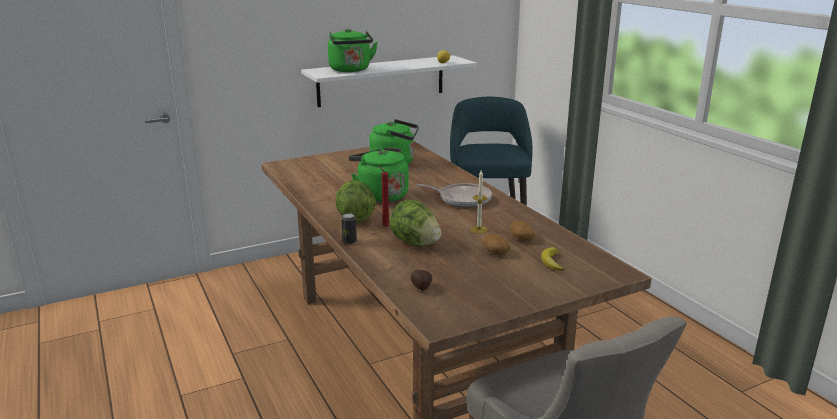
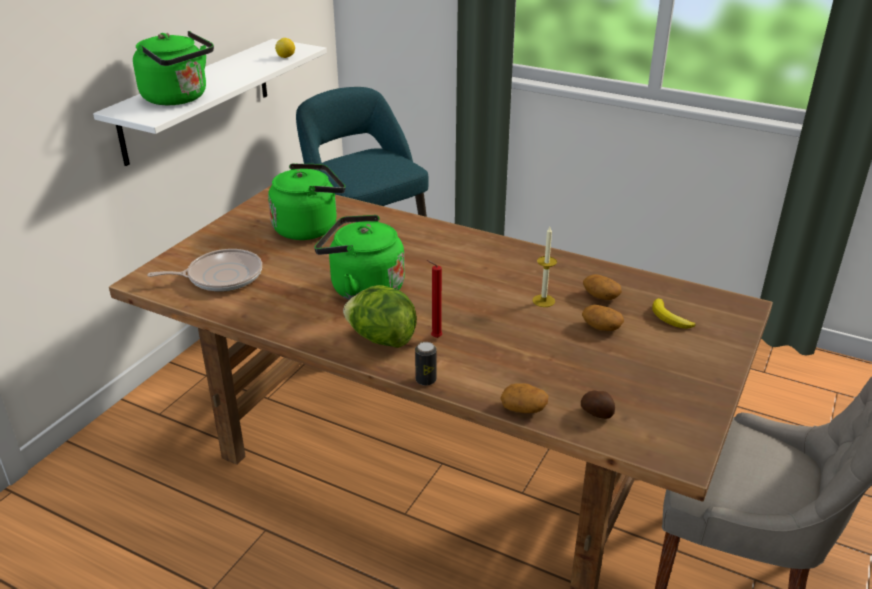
camera: 35 degrees left, 10 degrees up
lettuce [389,200,441,246] -> none
frying pan [416,183,492,207] -> frying pan moved to [147,249,262,292]
none -> potato [500,383,548,413]

